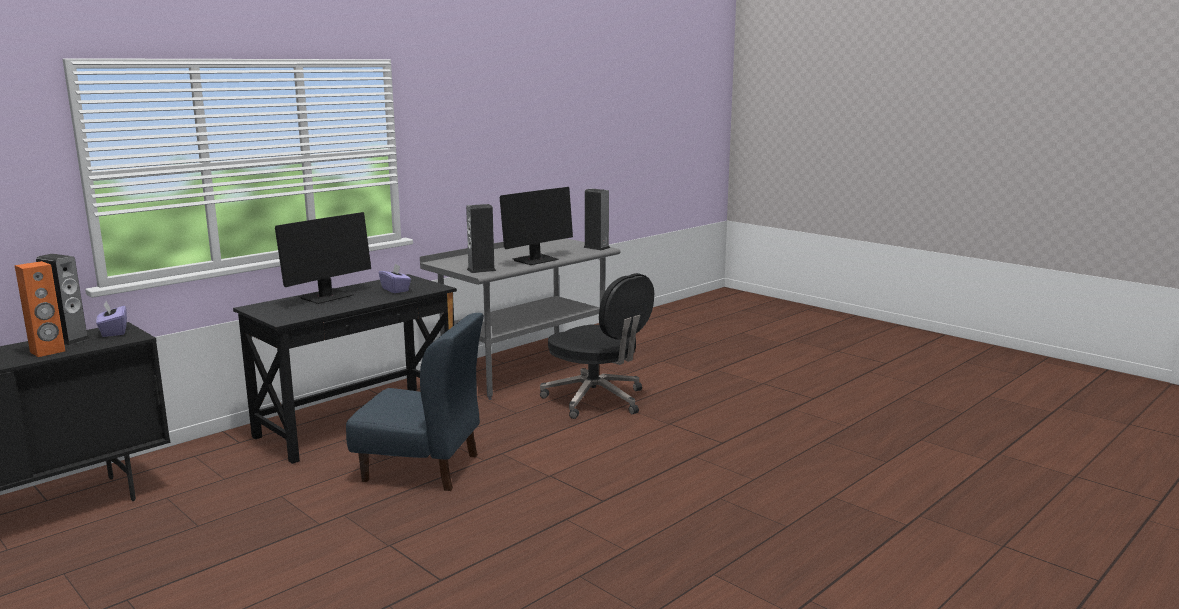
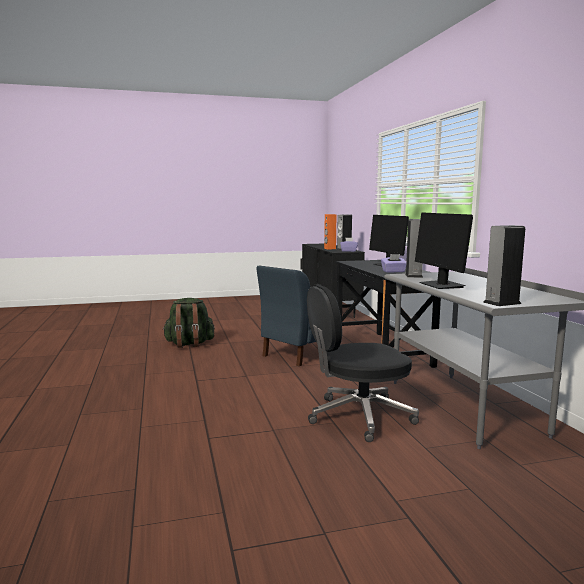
camera: 120 degrees right, 5 degrees down
none -> green backpack [162,298,215,348]

